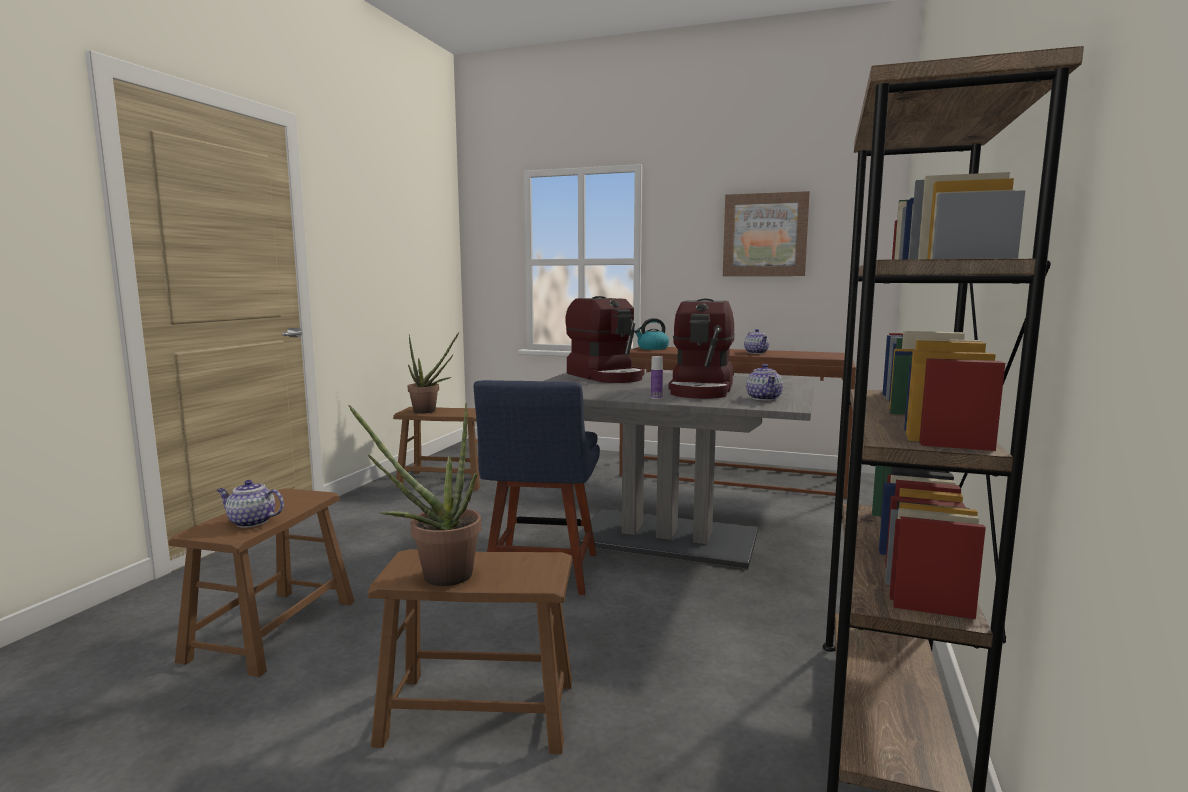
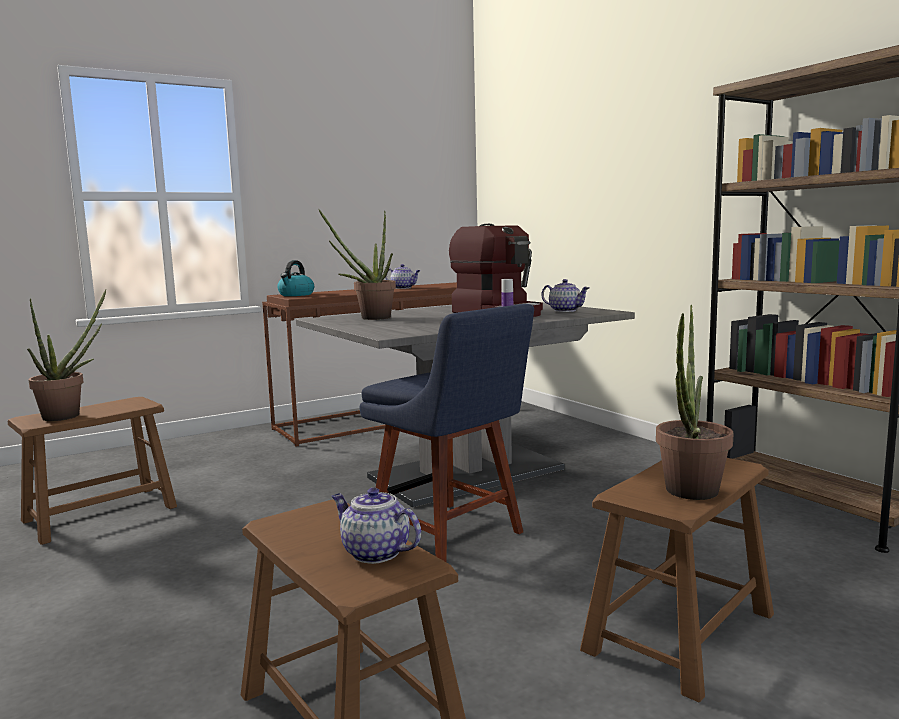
camera: 50 degrees left, 0 degrees up
teapot [217,480,284,528] -> teapot turned 75 degrees clockwise [332,487,421,564]
coffee machine [565,296,644,383] -> potted plant [319,209,396,320]
picture [723,191,810,276] -> none

